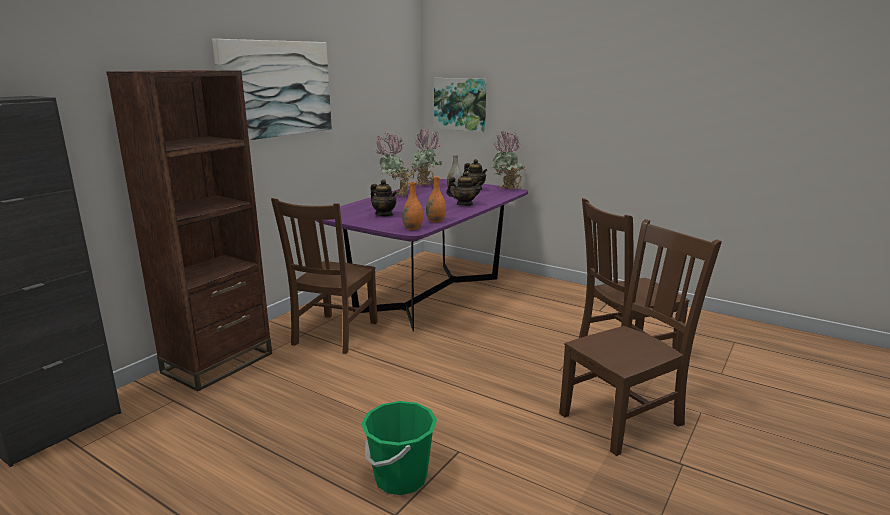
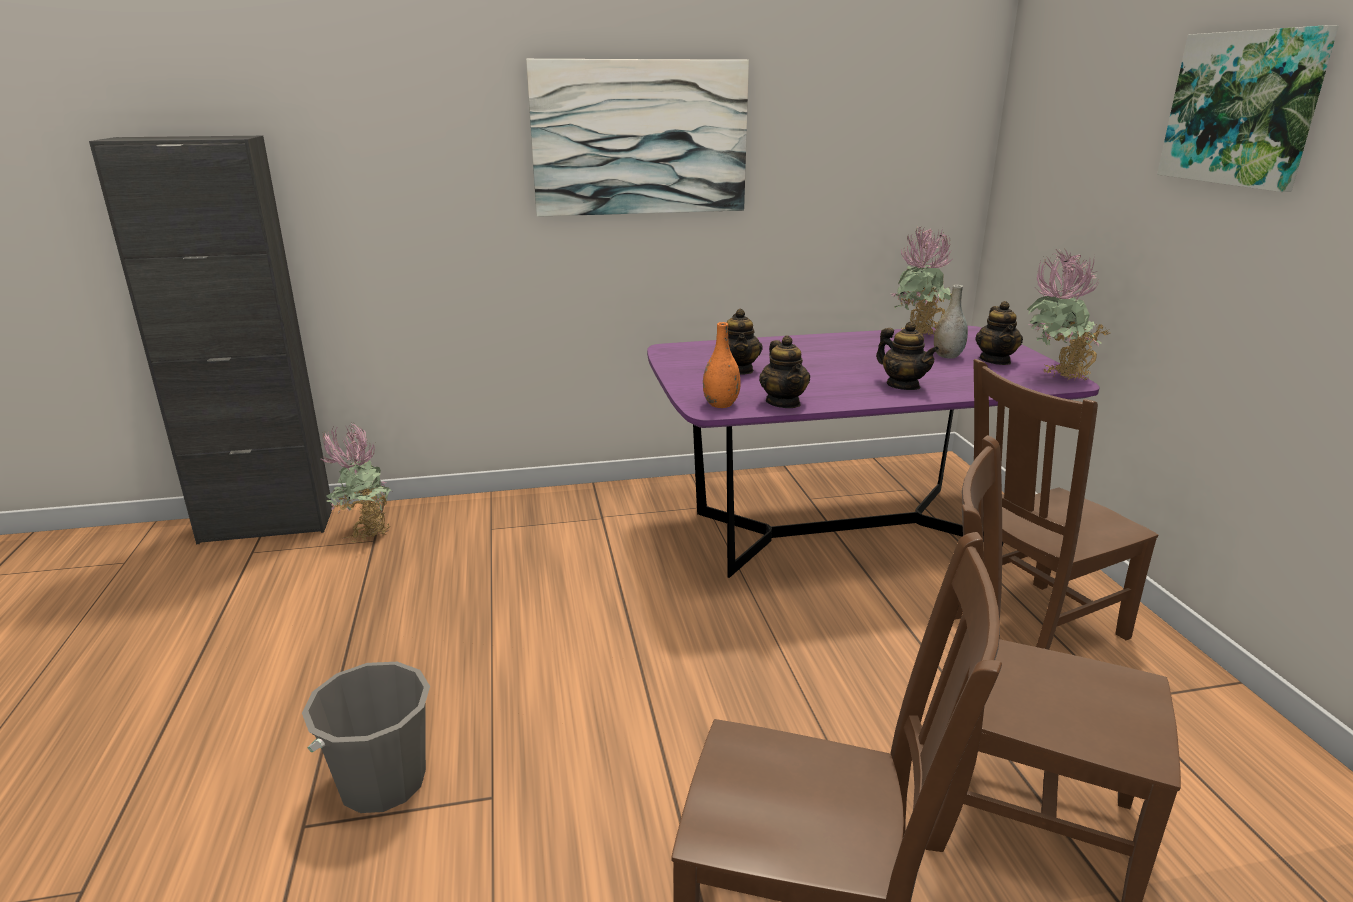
camera: 45 degrees right, 5 degrees up
brown bookcase [107,70,272,391] -> none
brown chair [271,198,378,354] -> brown chair moved to [954,359,1158,650]
green bucket [361,401,437,495] -> grey bucket [302,662,430,813]
potted plant [375,132,415,197] -> potted plant moved to [320,422,392,543]
orange vase [426,176,446,223] -> teapot [759,335,810,408]
picture [434,78,486,132] -> picture moved to [1157,25,1339,192]

